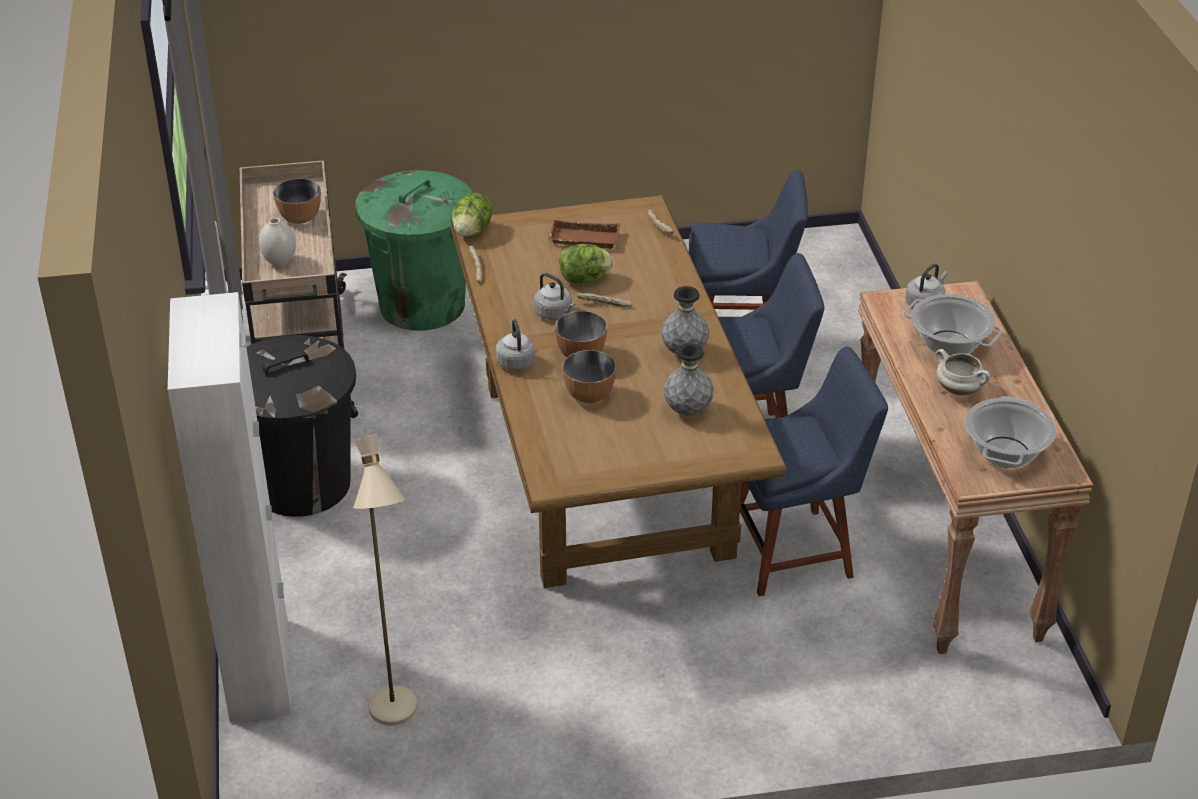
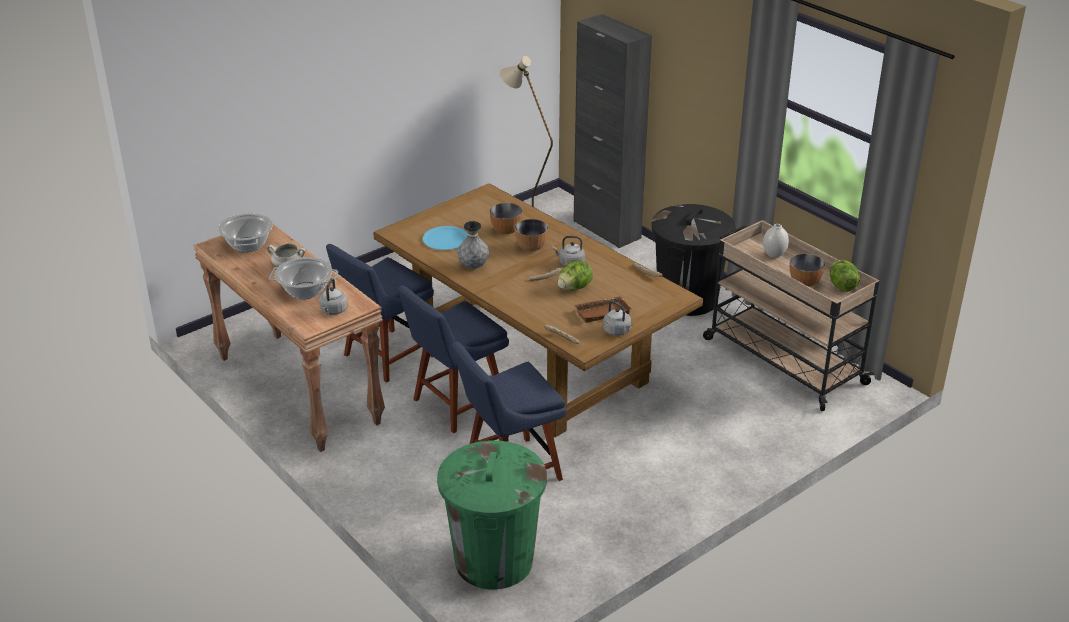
camera: 150 degrees right, 5 degrees down
white cabinet [168,292,292,722] -> black cabinet [573,14,652,248]
green trash can [355,170,473,331] -> green trash can moved to [437,440,547,589]
lettuce [452,193,493,236] -> lettuce moved to [830,260,860,292]
grey kettle [496,319,535,371] -> grey kettle moved to [603,301,633,336]
grey vase [664,343,714,416] -> blue plate [423,226,468,250]

